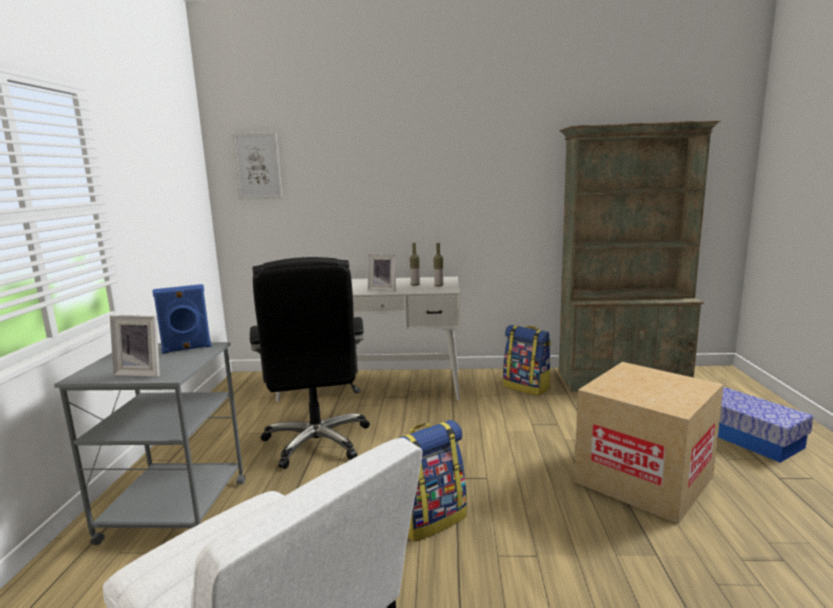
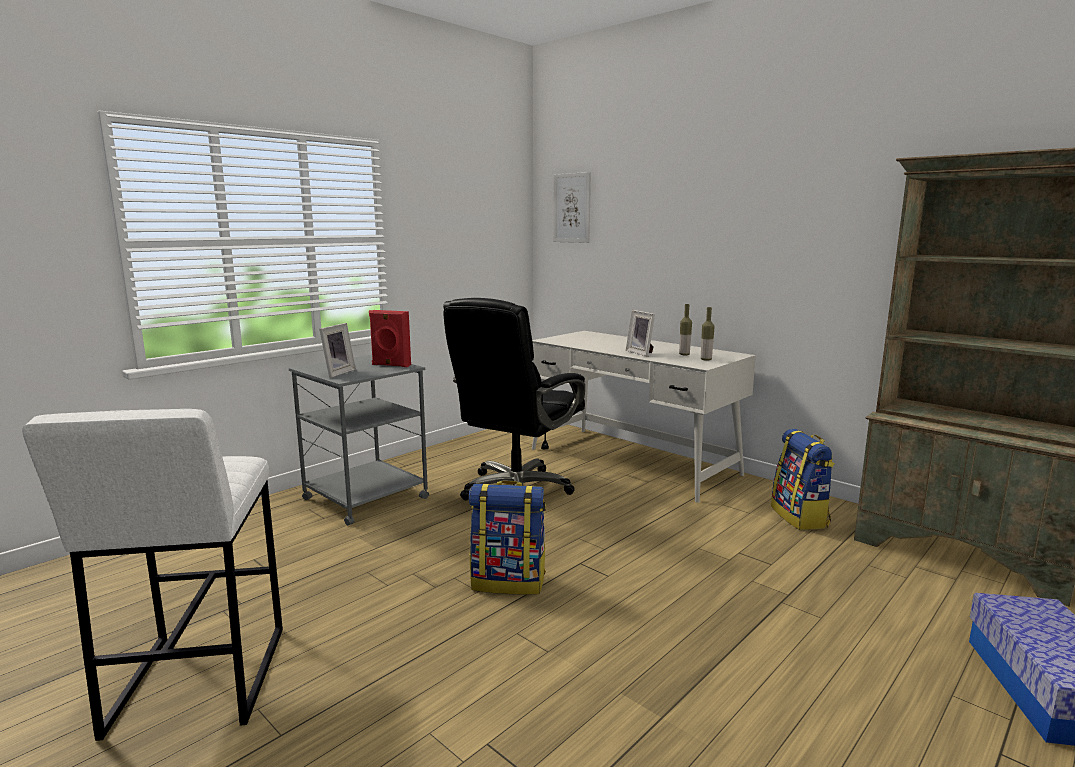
camera: 40 degrees right, 0 degrees up
picture frame [110,315,160,377] -> picture frame turned 120 degrees counterclockwise [319,323,356,378]
blue speaker [152,284,212,354] -> red speaker [369,310,411,367]
cardboard box [574,362,724,524] -> none

